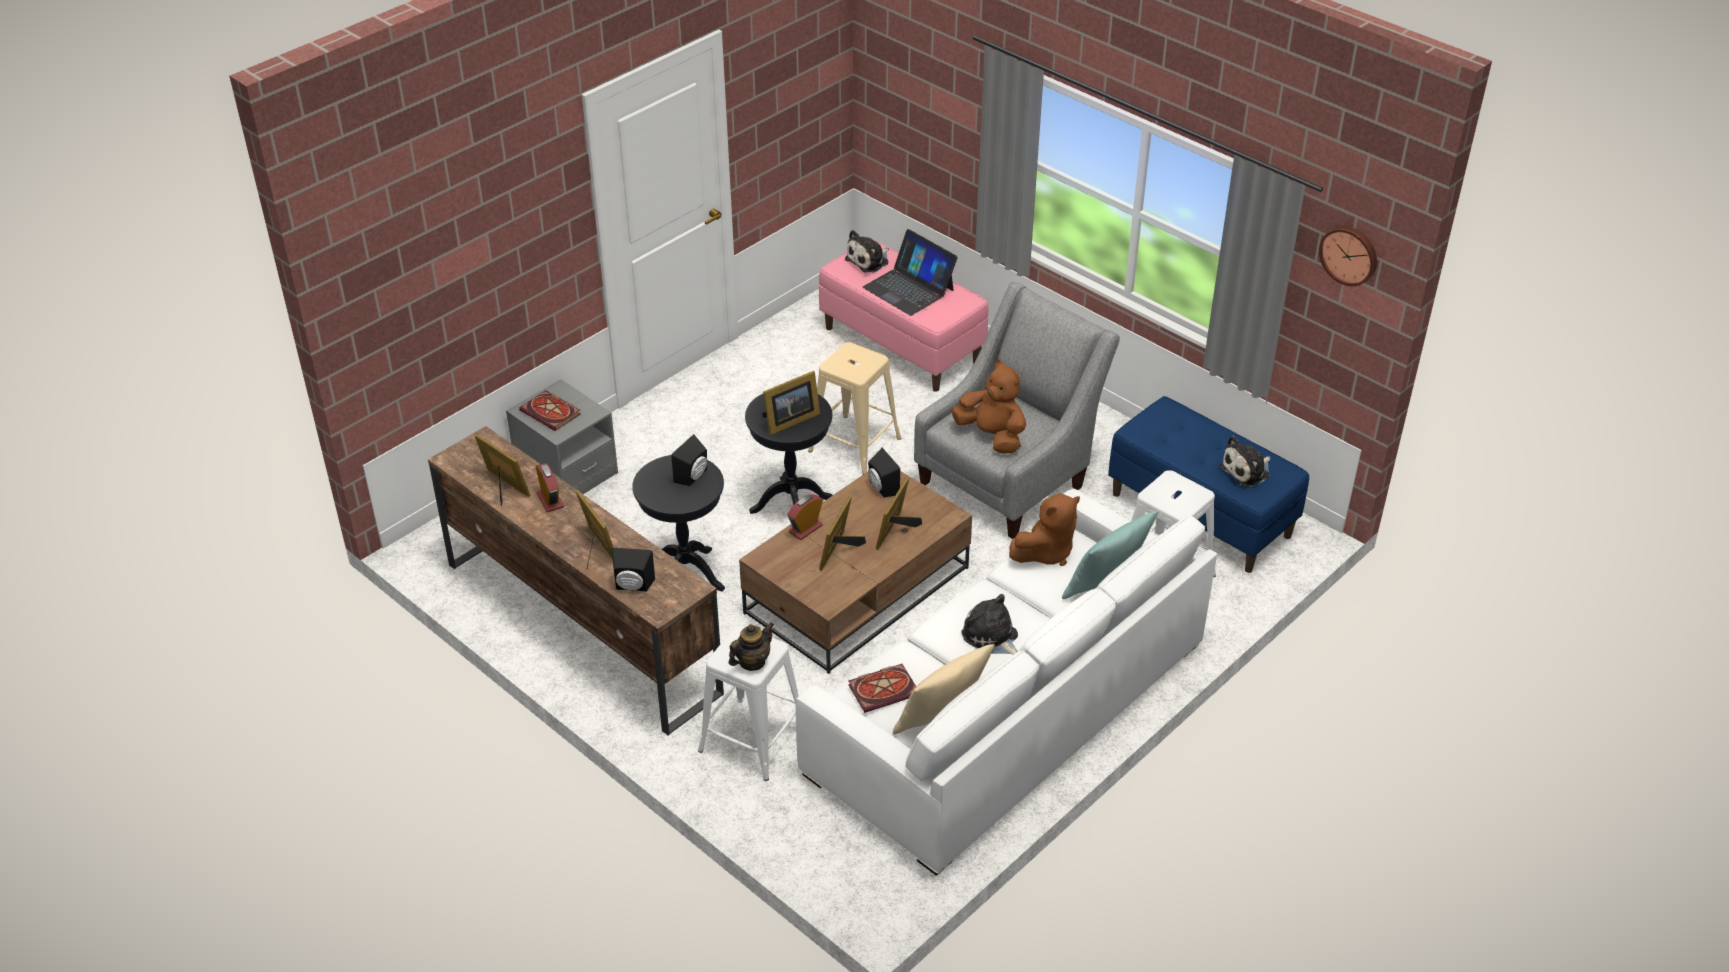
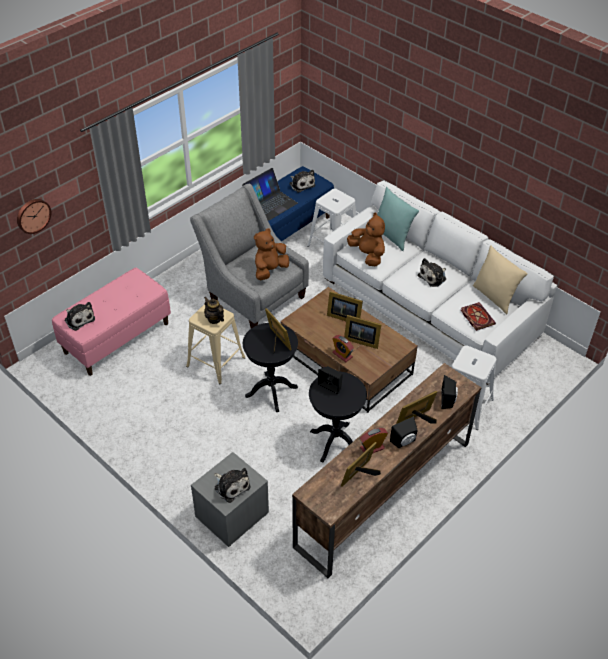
camera: 90 degrees left, 5 degrees up
book [519,390,581,431] -> plush toy [214,468,251,503]
teapot [729,623,774,671] -> teapot moved to [204,297,224,324]
laptop [863,229,958,316] -> laptop moved to [242,168,298,221]
black speaker [868,448,900,498] -> black speaker moved to [390,416,418,448]
wall clock [1319,226,1377,286] -> wall clock moved to [17,199,51,234]

